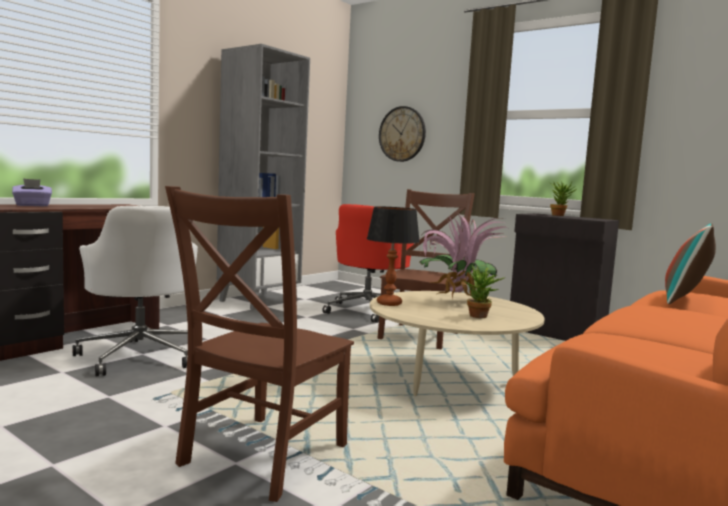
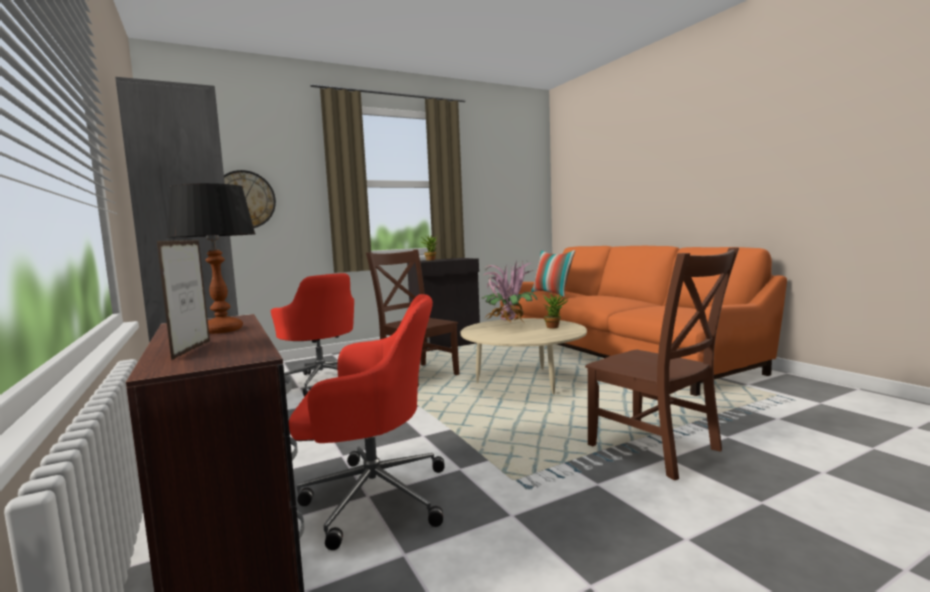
camera: 65 degrees left, 0 degrees up
purple tissue box [12,178,52,206] -> picture frame [157,240,210,361]
white office chair [73,206,198,376] -> red office chair [289,294,445,550]
table lamp [367,206,420,306] -> table lamp moved to [166,183,256,334]

